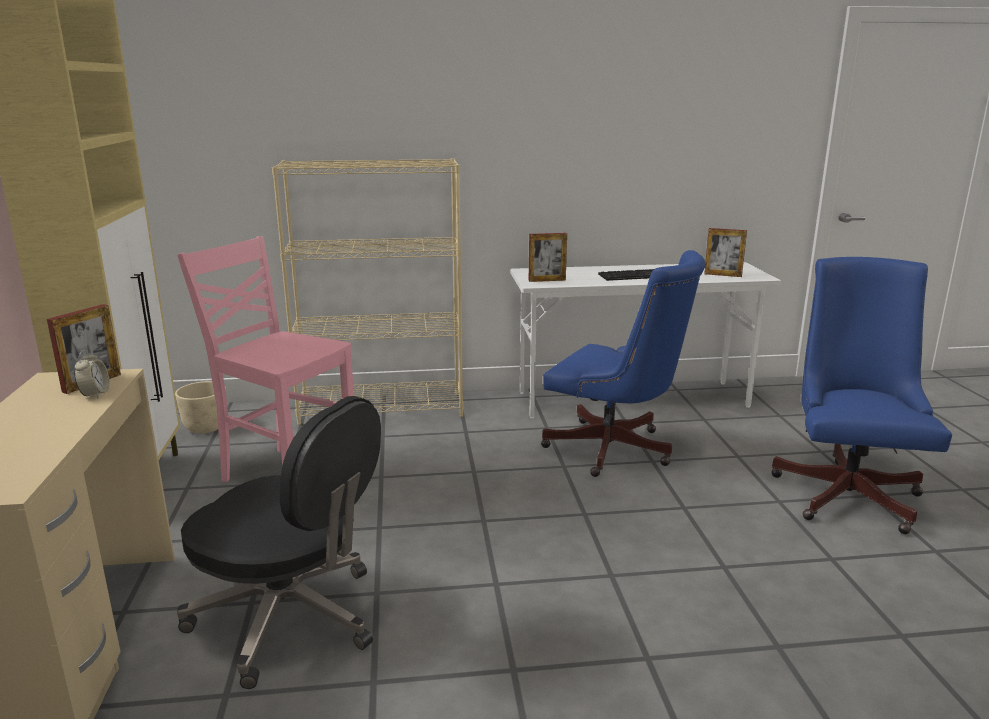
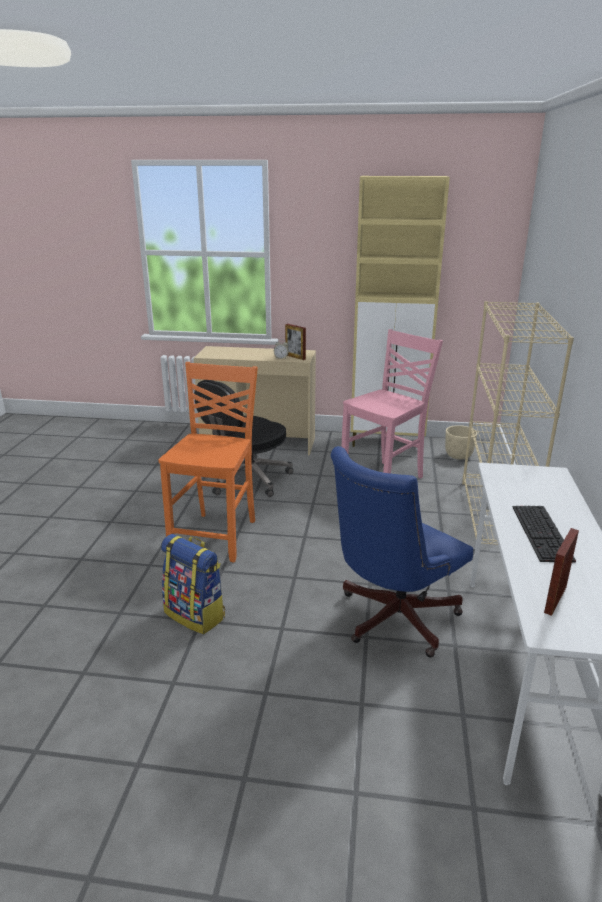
camera: 105 degrees right, 5 degrees up
picture frame [529,233,567,282] -> none
blue office chair [771,257,952,534] -> none
none -> orange chair [158,362,258,562]
none -> backpack [161,534,225,634]

